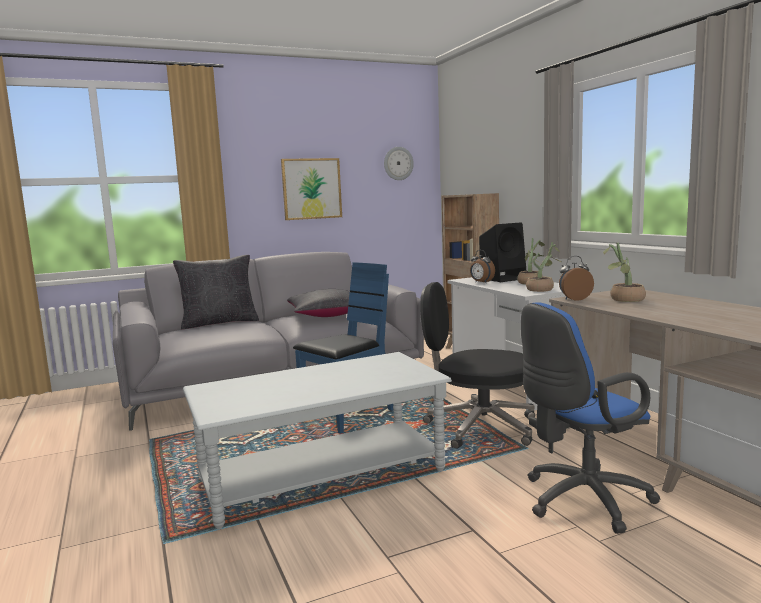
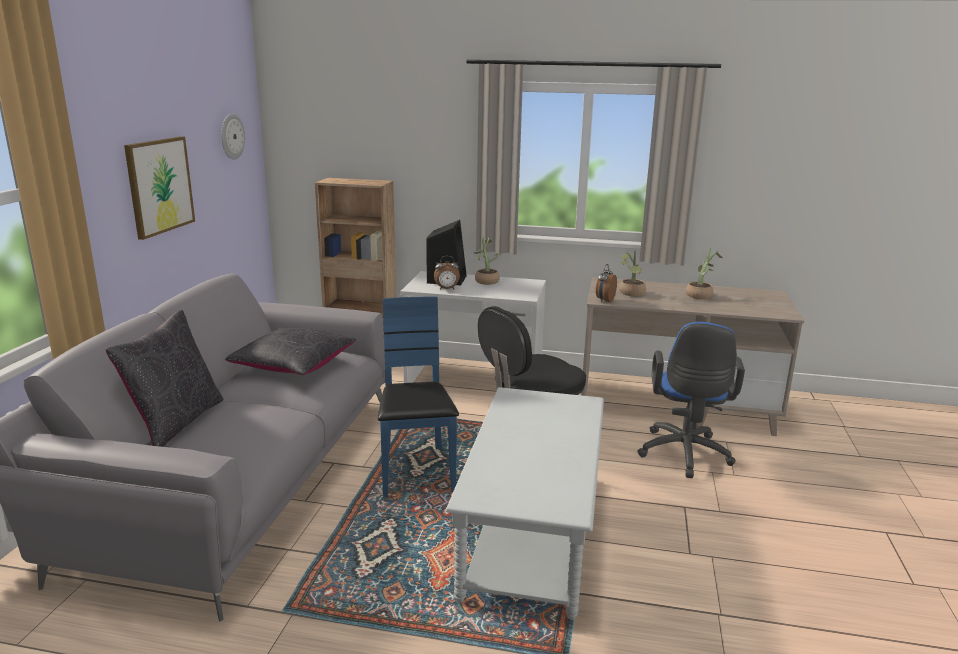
camera: 55 degrees left, 10 degrees up
potted plant [526,242,561,292] -> potted plant moved to [686,248,723,299]

